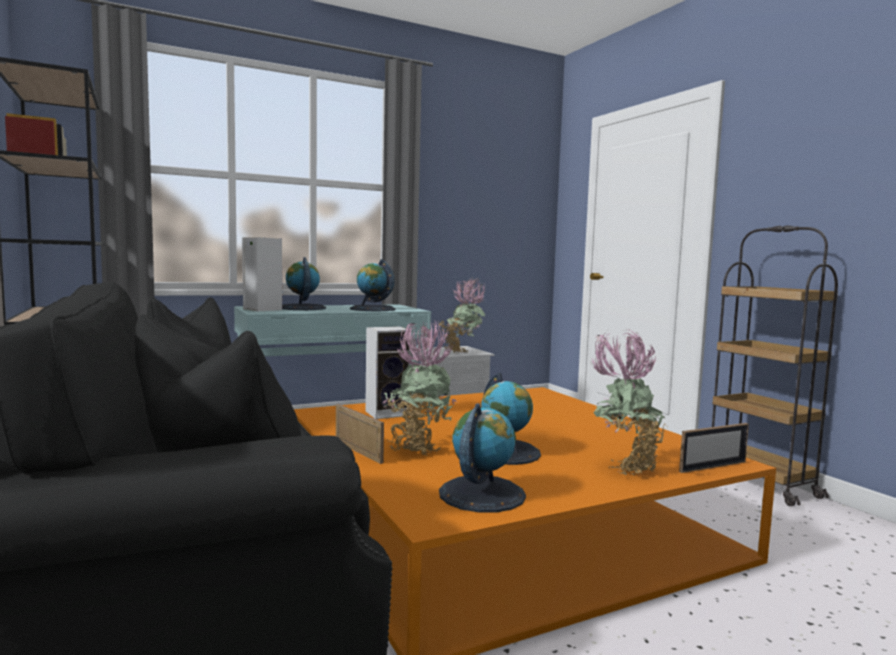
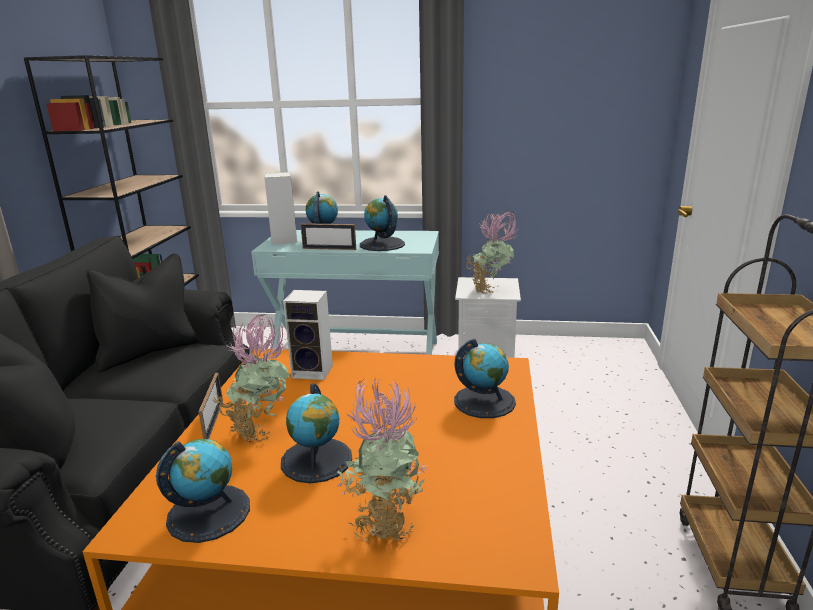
camera: 35 degrees right, 15 degrees up
picture frame [679,423,749,473] -> picture frame moved to [301,223,356,250]
none -> globe [454,339,516,418]

